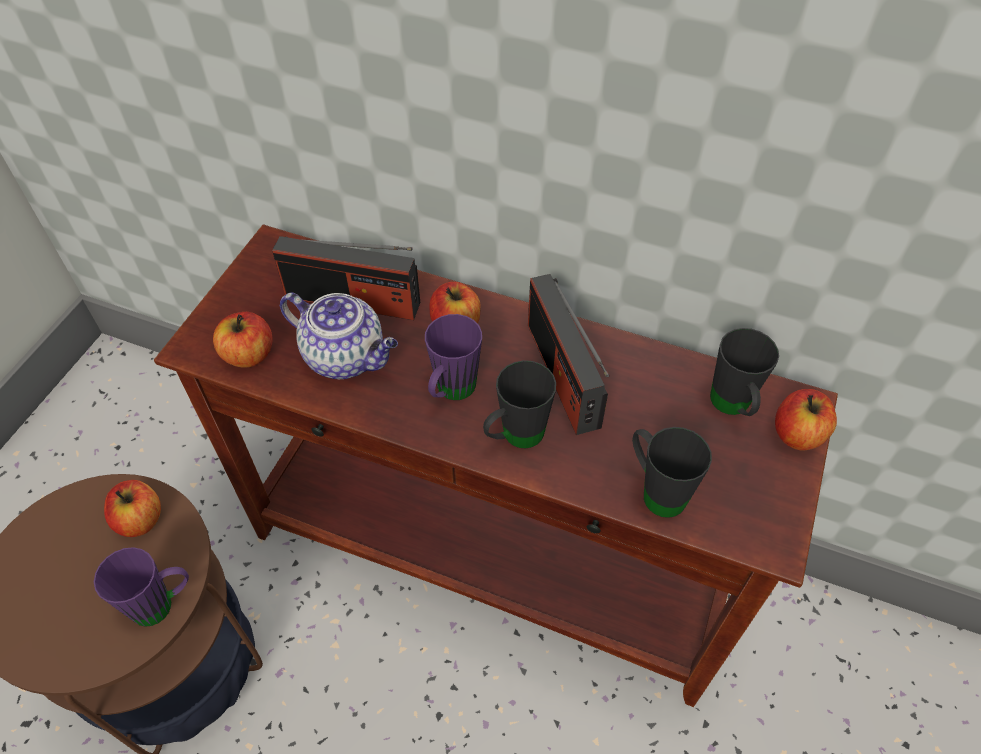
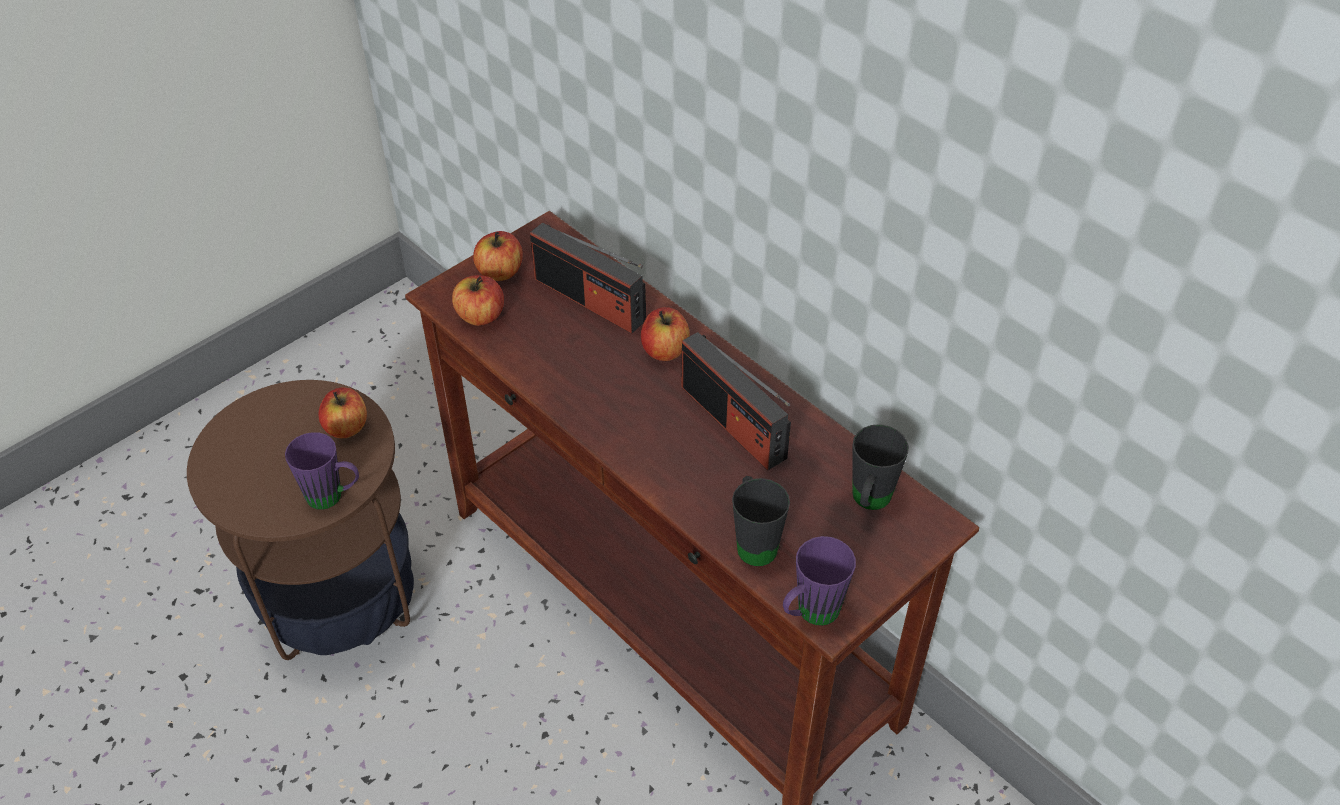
camera: 25 degrees right, 5 degrees down
teapot [280,292,398,379] -> none
purple mug [425,314,482,400] -> purple mug moved to [783,536,856,626]
black mug [483,360,556,448] -> none
radio [528,274,610,435] -> radio turned 45 degrees counterclockwise [682,332,791,470]
apple [775,389,837,451] -> apple moved to [473,231,523,281]

